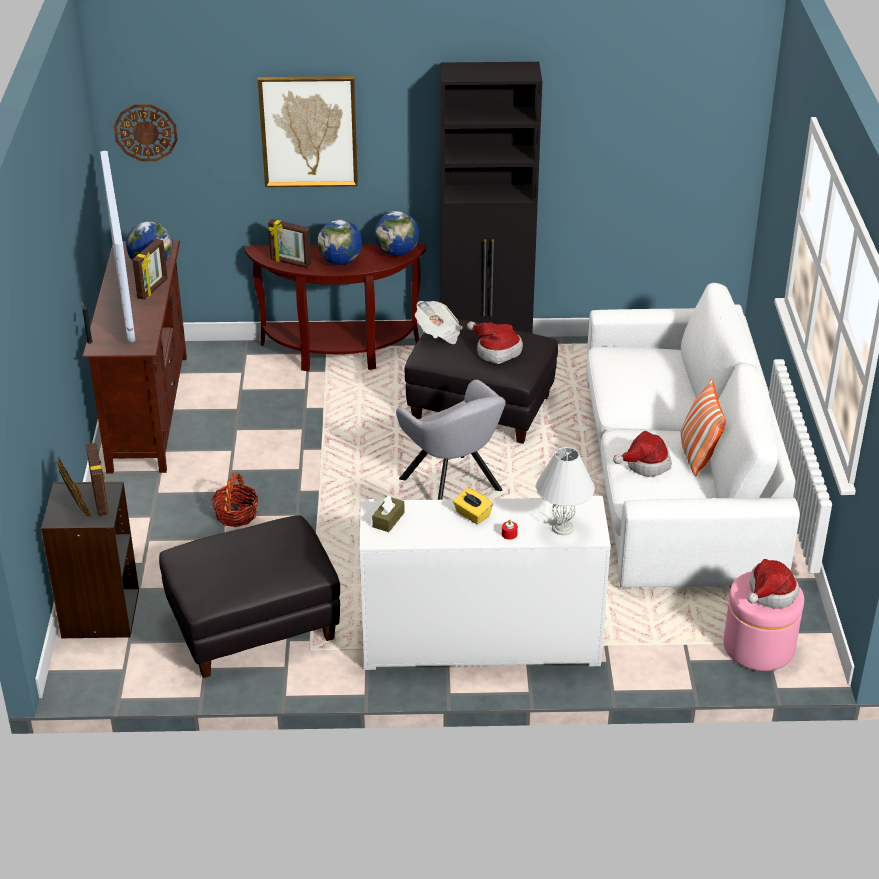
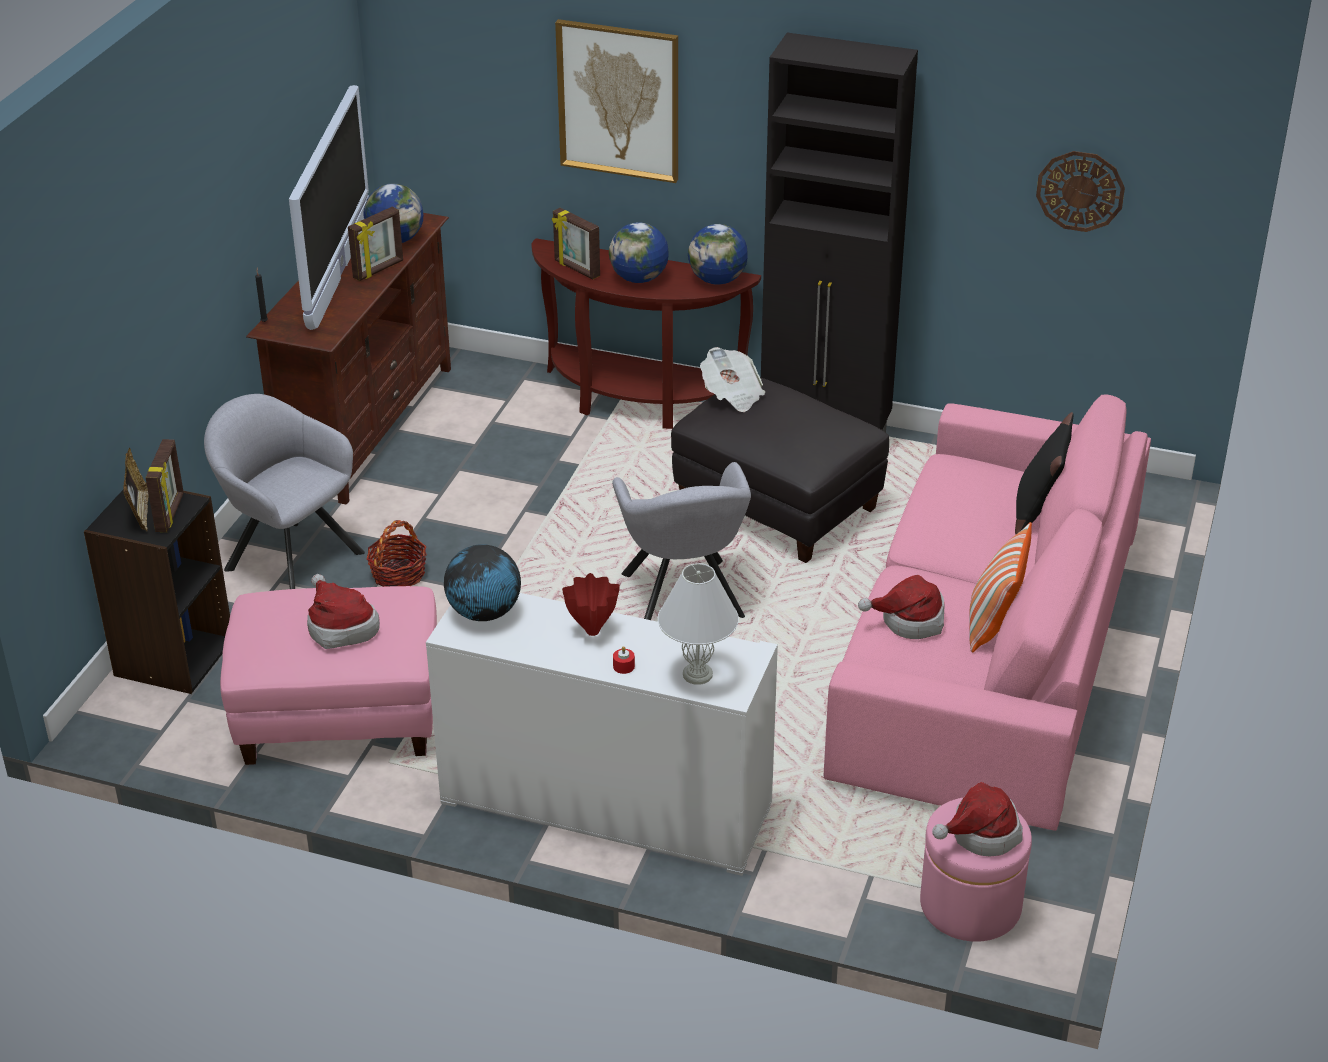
camera: 20 degrees right, 0 degrees up
wall clock [114,104,178,161] -> wall clock moved to [1036,151,1125,232]
black ottoman [159,515,340,678] -> pink ottoman [220,586,437,765]
brown tissue box [372,495,405,532] -> globe [444,544,521,621]
yellow tissue box [453,488,493,524] -> red vase [562,573,620,636]
hat [467,321,523,364] -> hat moved to [307,574,380,649]
white sofa [586,283,800,587] -> pink sofa [824,395,1151,831]
none -> grey armchair [204,394,365,589]
none -> black pillow [1015,412,1074,534]

